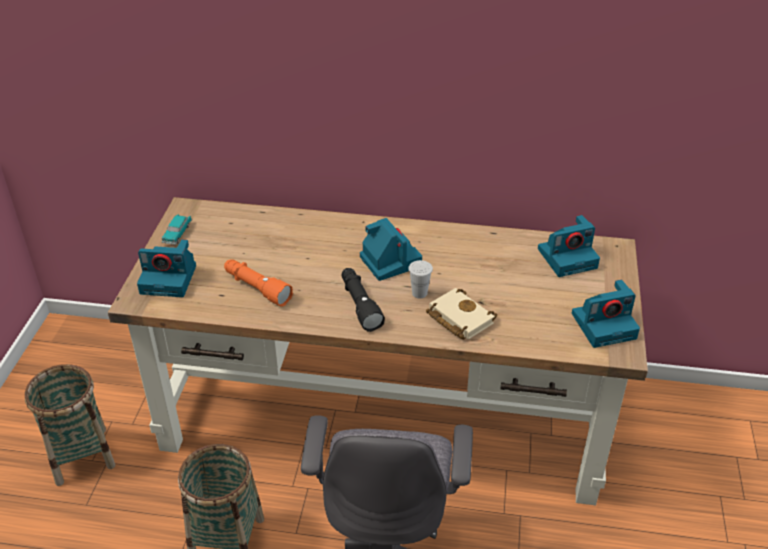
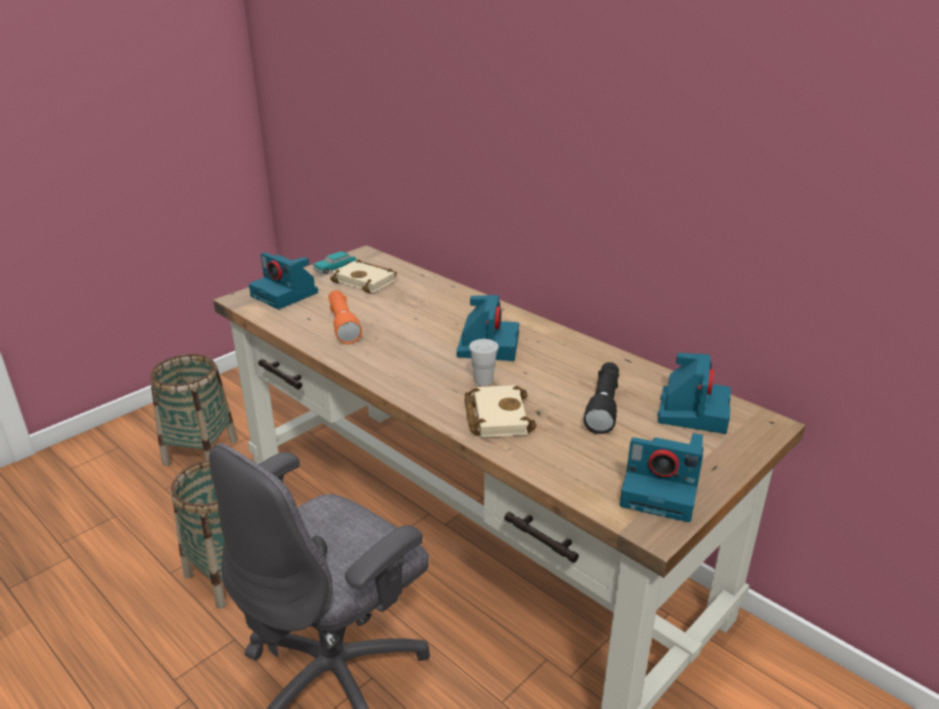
camera: 35 degrees right, 10 degrees down
black flashlight [342,268,385,332] -> black flashlight moved to [584,362,619,434]
camera [538,215,600,277] -> camera turned 90 degrees counterclockwise [657,353,731,434]
none -> beige book [330,259,397,293]

